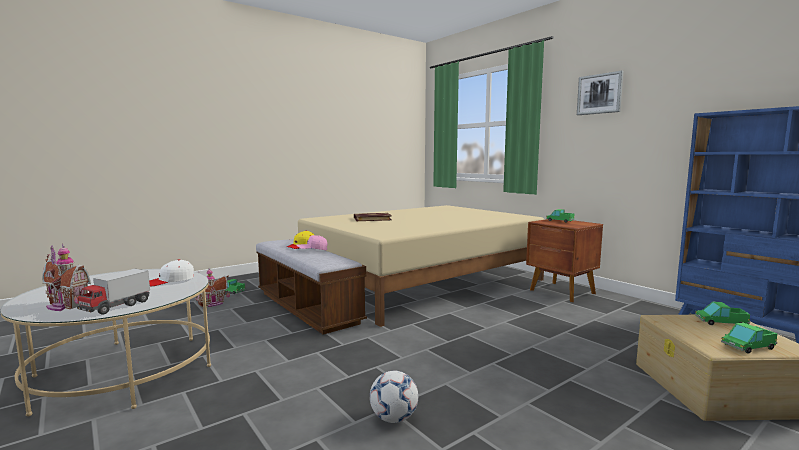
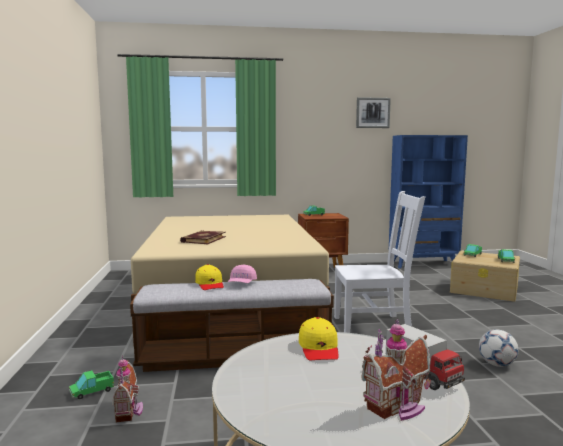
camera: 60 degrees left, 0 degrees up
white cap [149,259,194,286] -> yellow cap [299,317,339,360]
picture [577,71,623,115] -> picture moved to [356,97,391,128]
none -> white chair [334,191,425,333]

